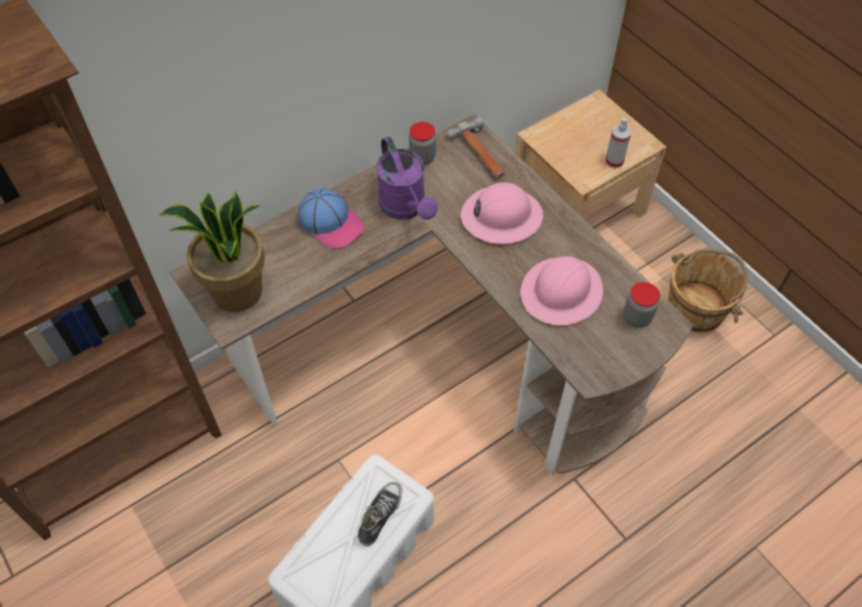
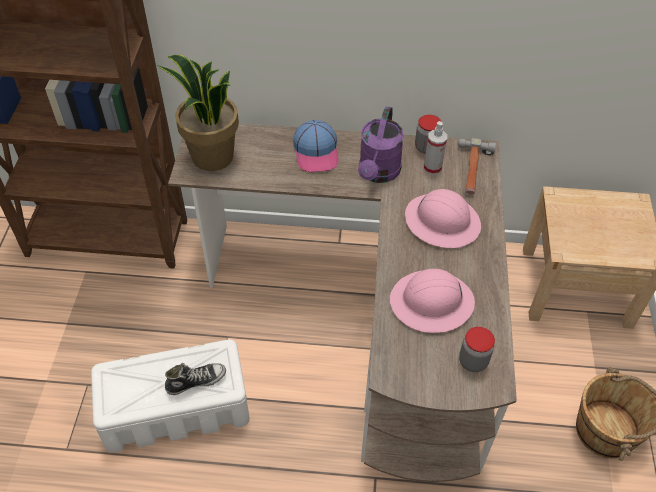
camera: 40 degrees right, 5 degrees down
spray bottle [605,117,631,169] -> spray bottle moved to [424,121,447,175]

